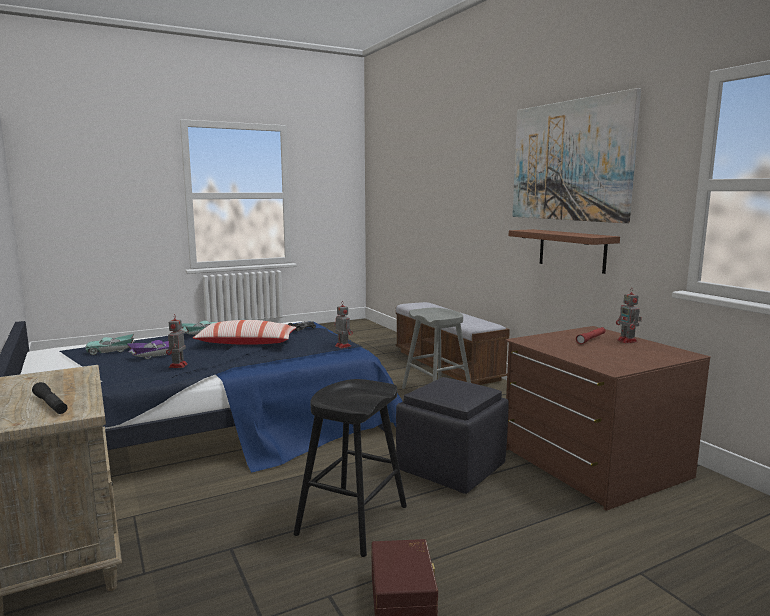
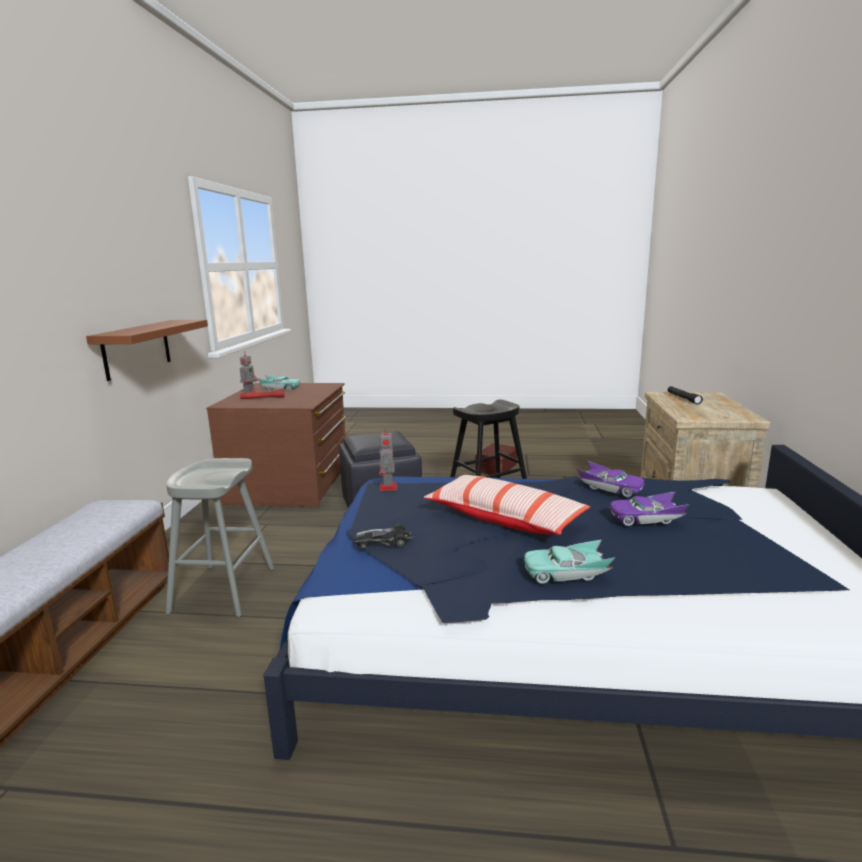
camera: 145 degrees left, 5 degrees up
turquoise toy car [86,334,135,355] -> turquoise toy car moved to [257,375,300,391]
toy robot [166,314,188,368] -> purple toy car [576,461,645,497]
picture [512,88,641,223] -> none

